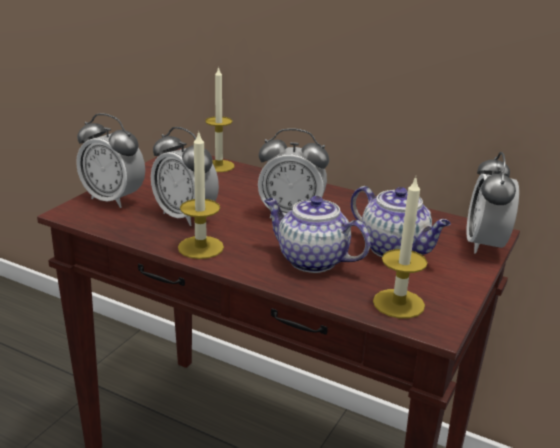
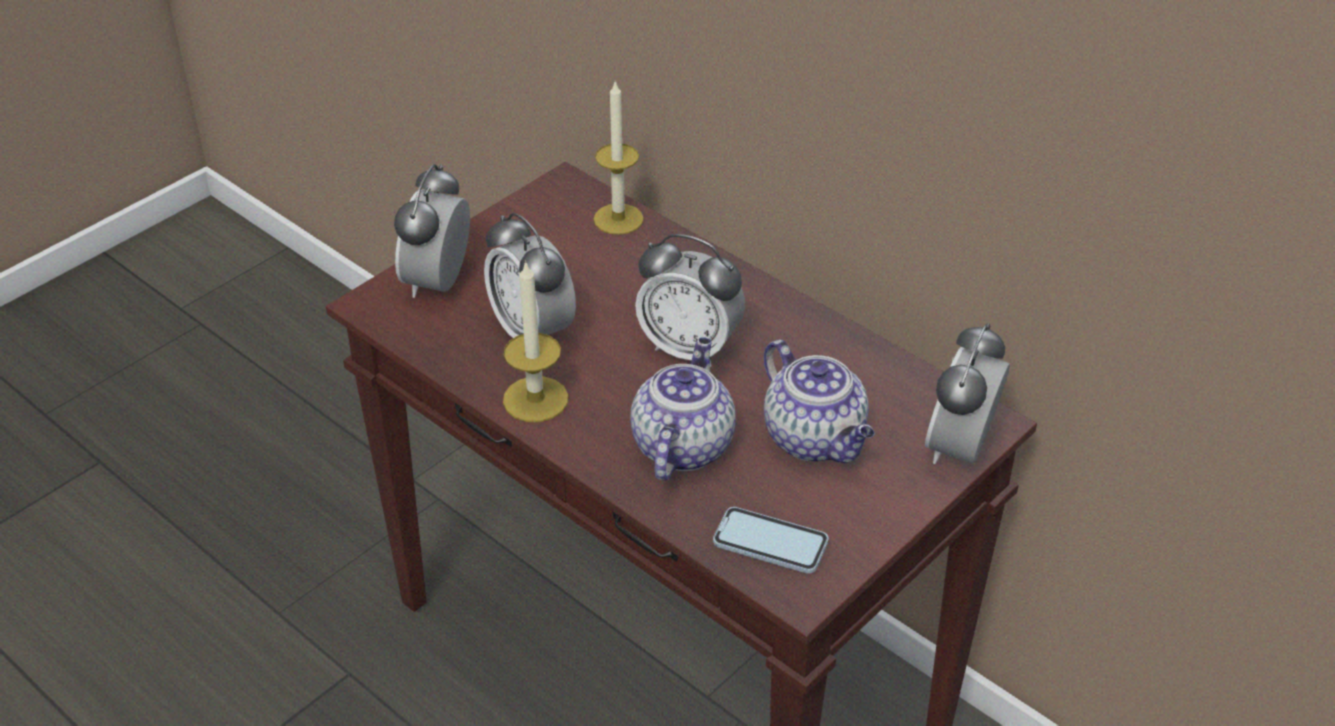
camera: 15 degrees right, 15 degrees up
alarm clock [76,113,145,208] -> alarm clock turned 60 degrees clockwise [394,164,470,298]
teapot [264,196,371,273] -> teapot turned 60 degrees clockwise [631,337,736,481]
candle [373,176,428,319] -> phone [713,507,828,574]

